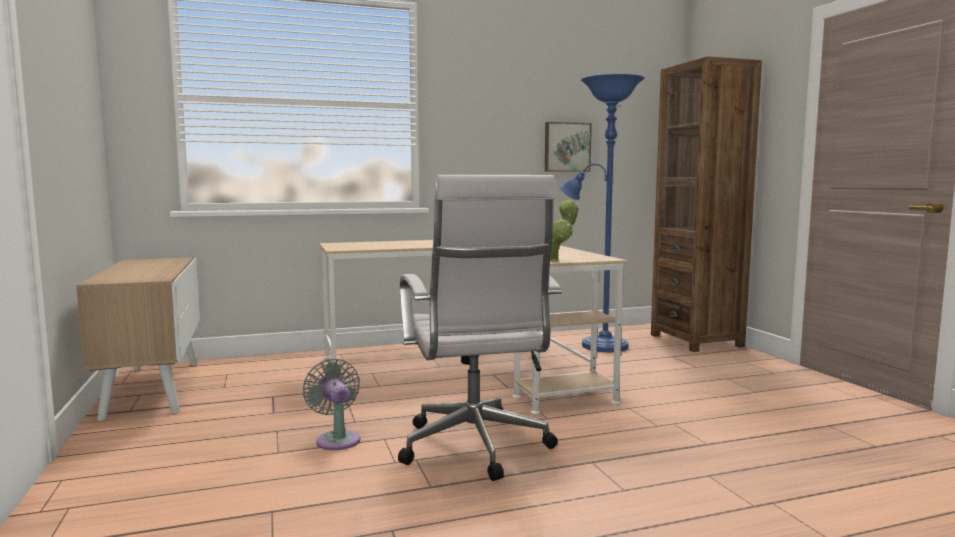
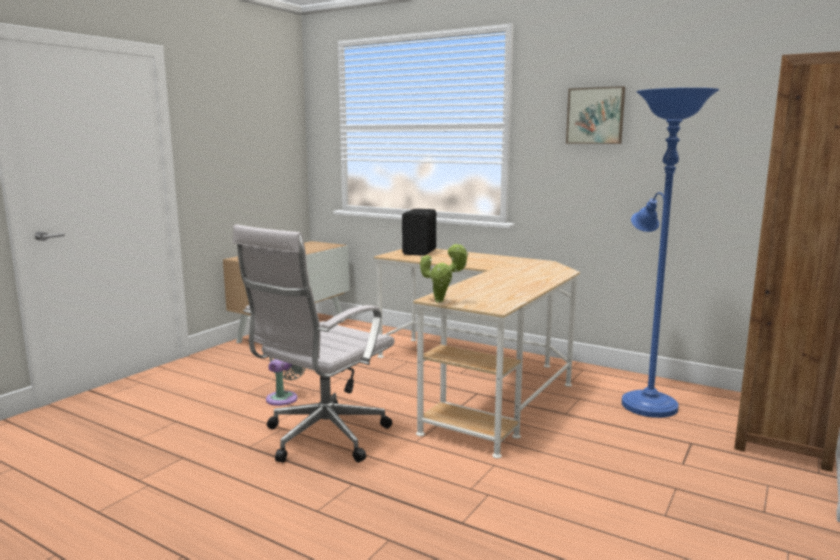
camera: 50 degrees right, 5 degrees up
picture [545,122,592,172] -> picture moved to [566,86,625,144]
none -> black speaker [402,209,436,256]

